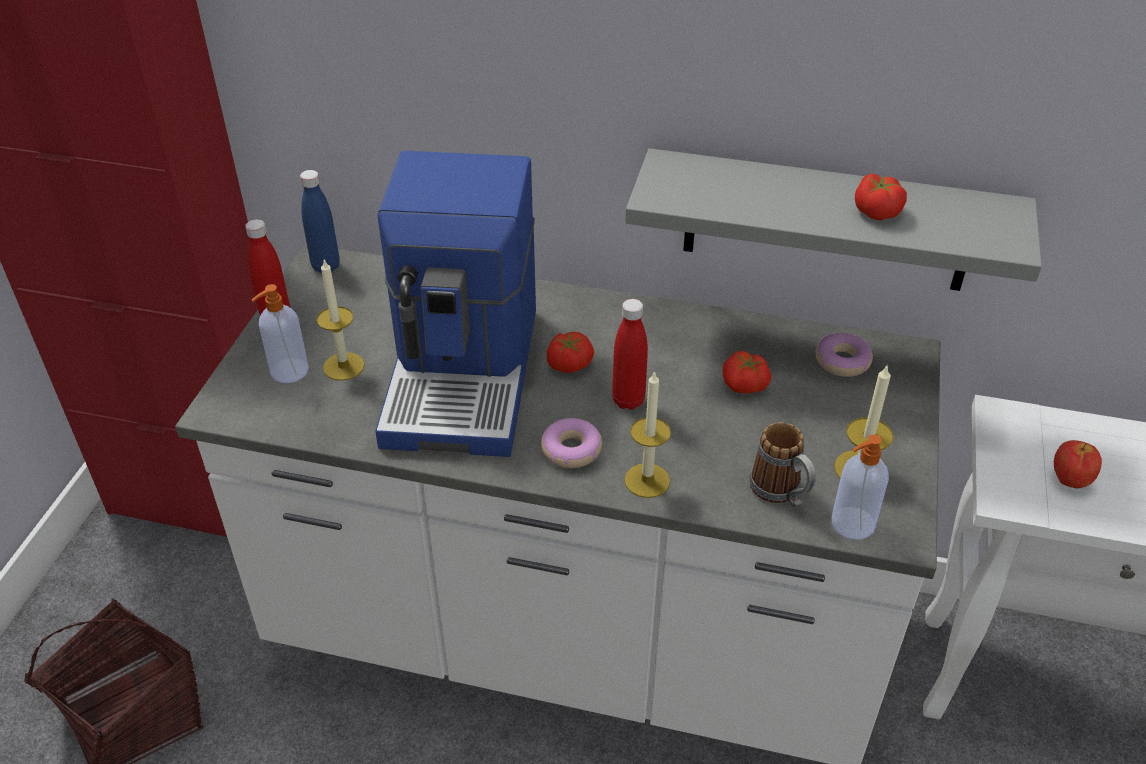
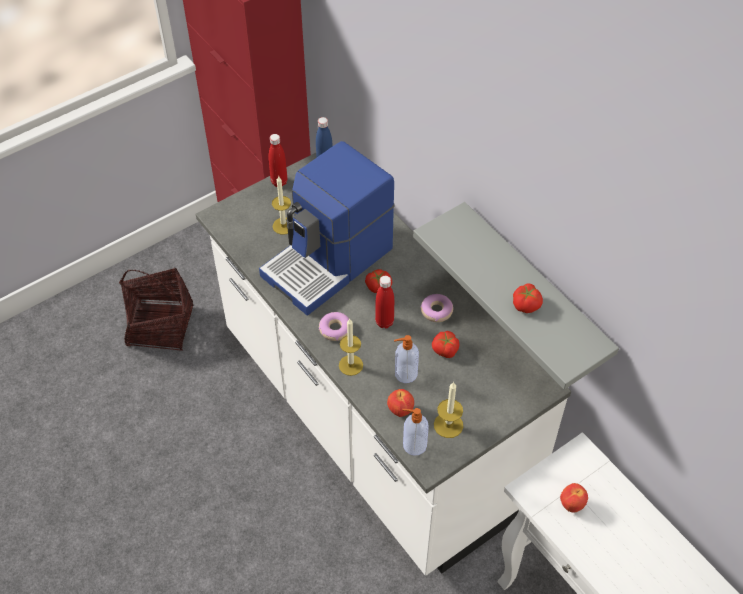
camera: 40 degrees right, 10 degrees up
soap dispenser [252,284,309,383] -> soap dispenser moved to [394,335,419,383]
mug [750,422,816,508] -> apple [387,389,414,417]
donut [815,333,873,377] -> donut moved to [420,294,453,322]

